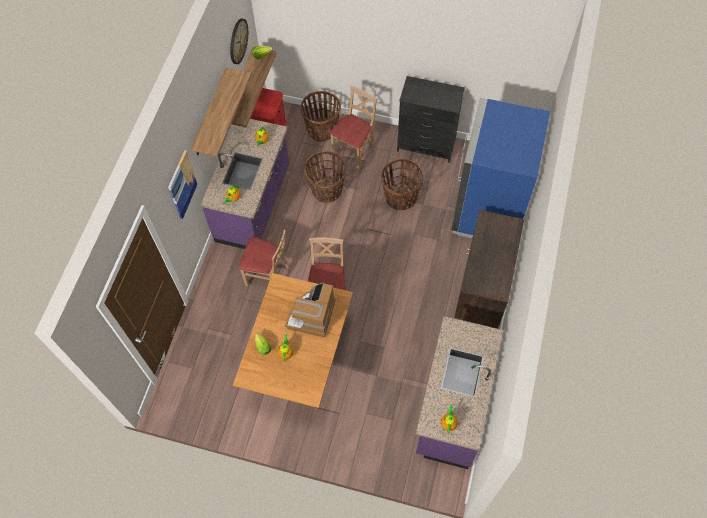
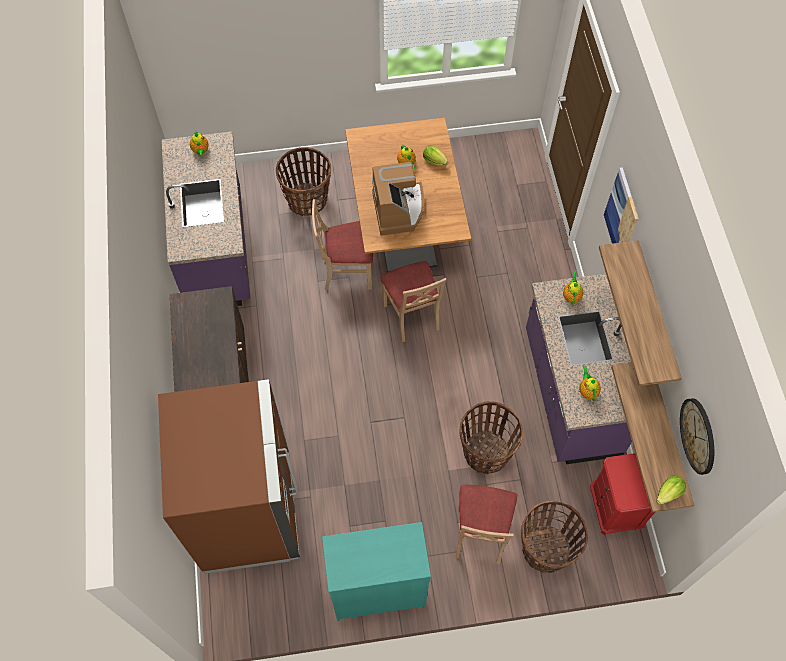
camera: 155 degrees right, 0 degrees up
beige chair [238,230,290,287] -> beige chair moved to [312,199,373,290]
basket [381,159,423,210] -> basket moved to [276,147,331,216]
black dresser [397,76,465,163] -> turquoise dresser [322,522,431,621]
blue fridge [451,97,550,238] -> brown fridge [158,379,300,574]

